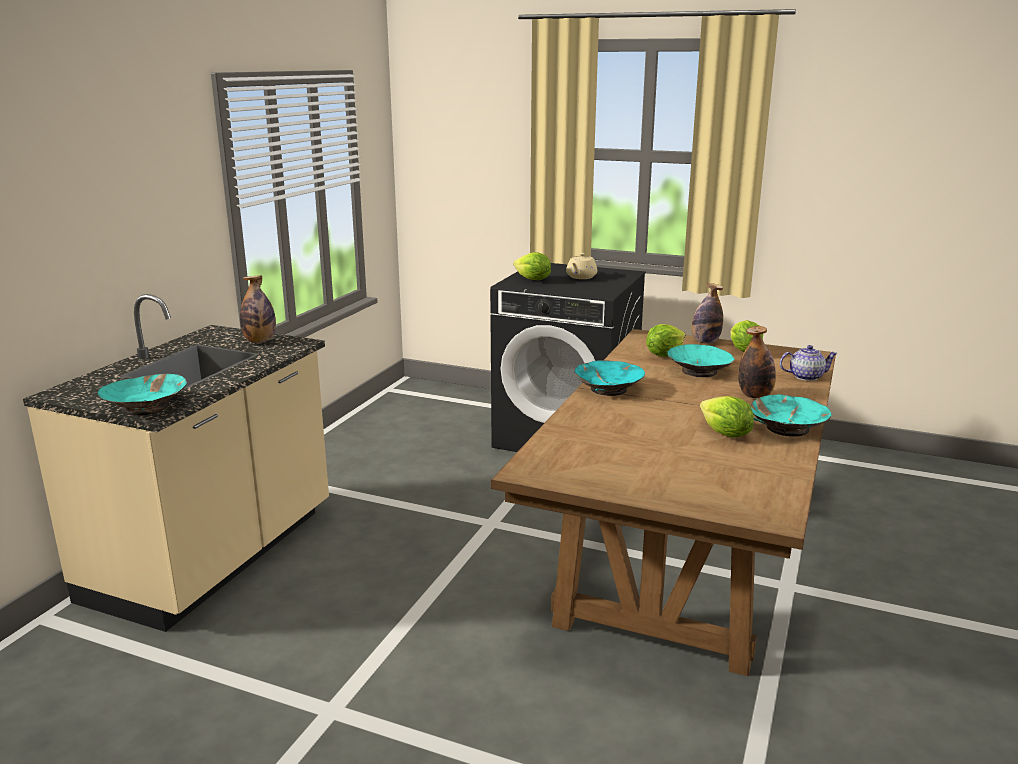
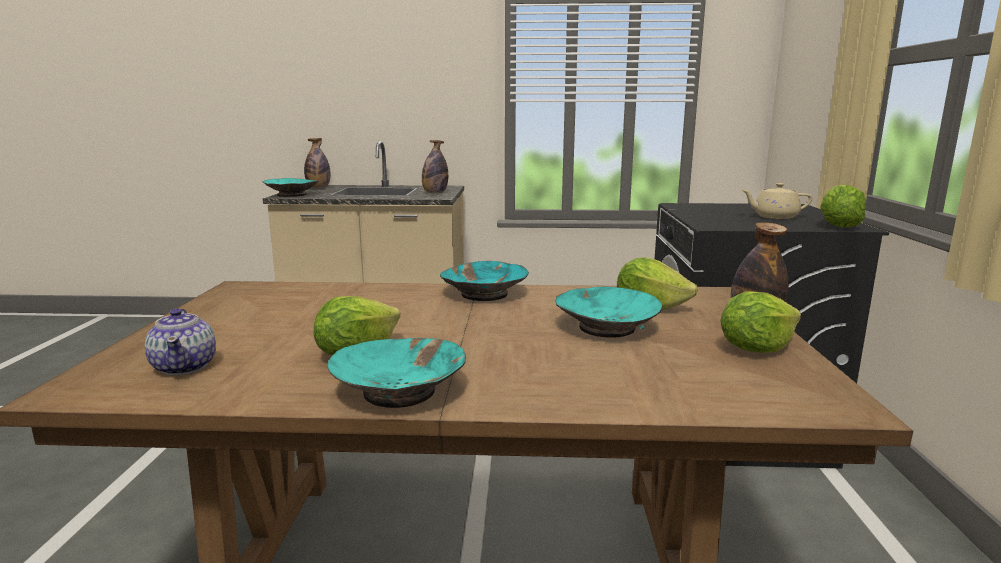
camera: 70 degrees right, 5 degrees down
lettuce [513,252,551,280] -> lettuce moved to [820,185,866,227]
bottle [738,326,776,398] -> bottle moved to [304,138,330,188]
teapot [780,345,838,381] -> teapot moved to [145,308,216,375]

